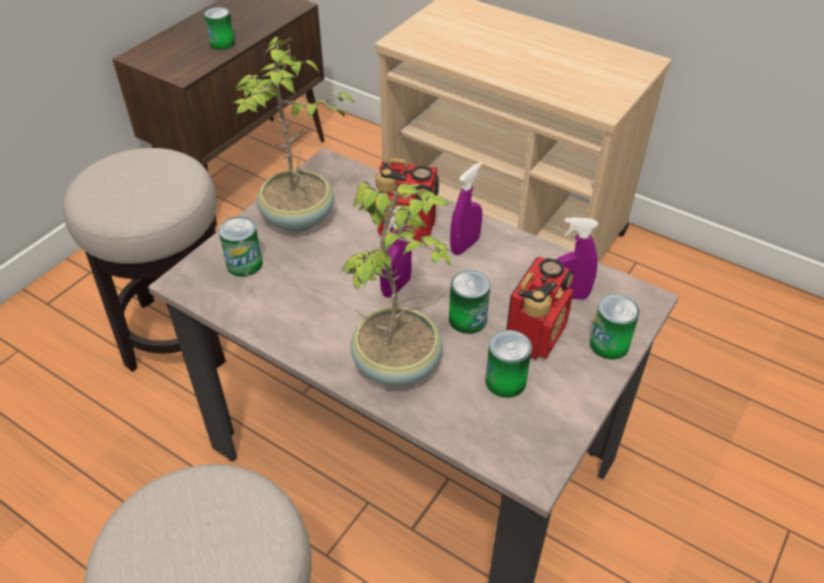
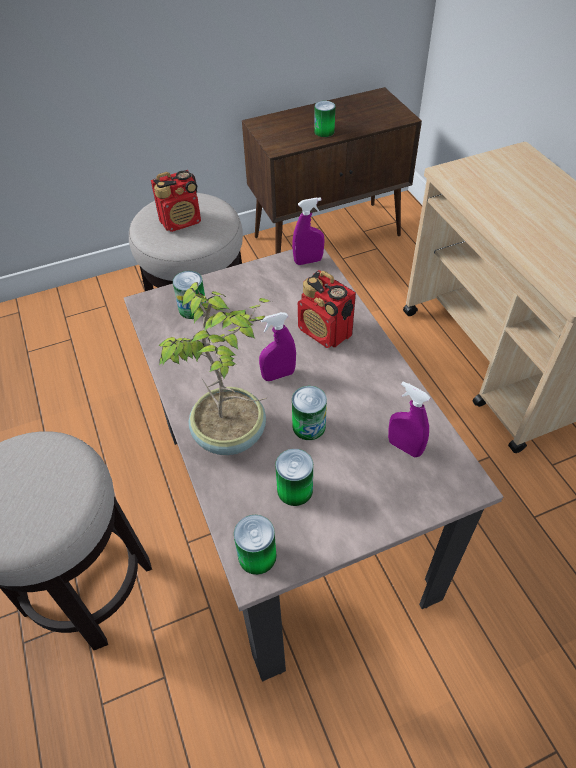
camera: 35 degrees right, 5 degrees up
potted plant [232,37,354,232] -> none
purple spray bottle [450,162,482,255] -> purple spray bottle moved to [292,197,324,265]
radio [506,256,574,360] -> radio moved to [151,170,201,232]
can [590,294,640,360] -> can moved to [234,515,277,575]

